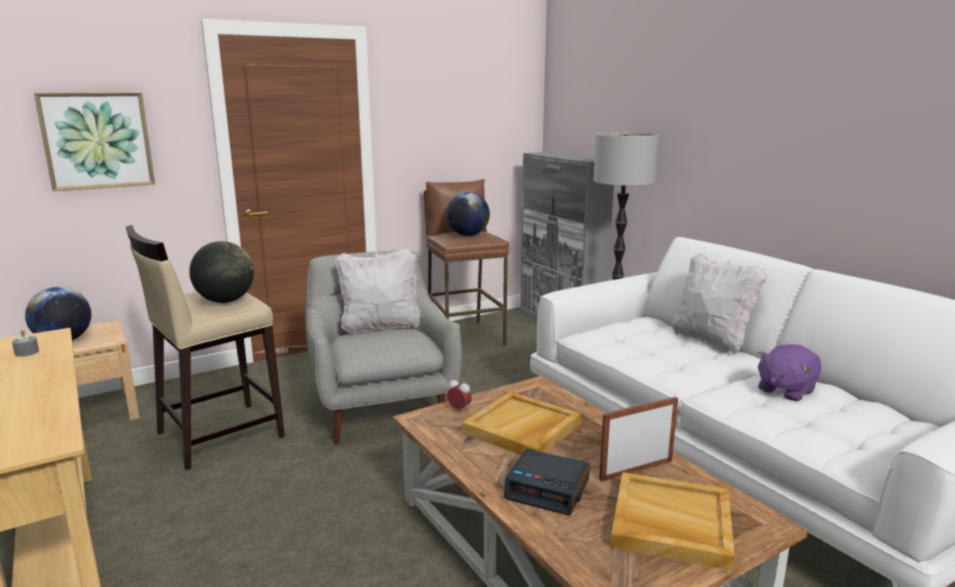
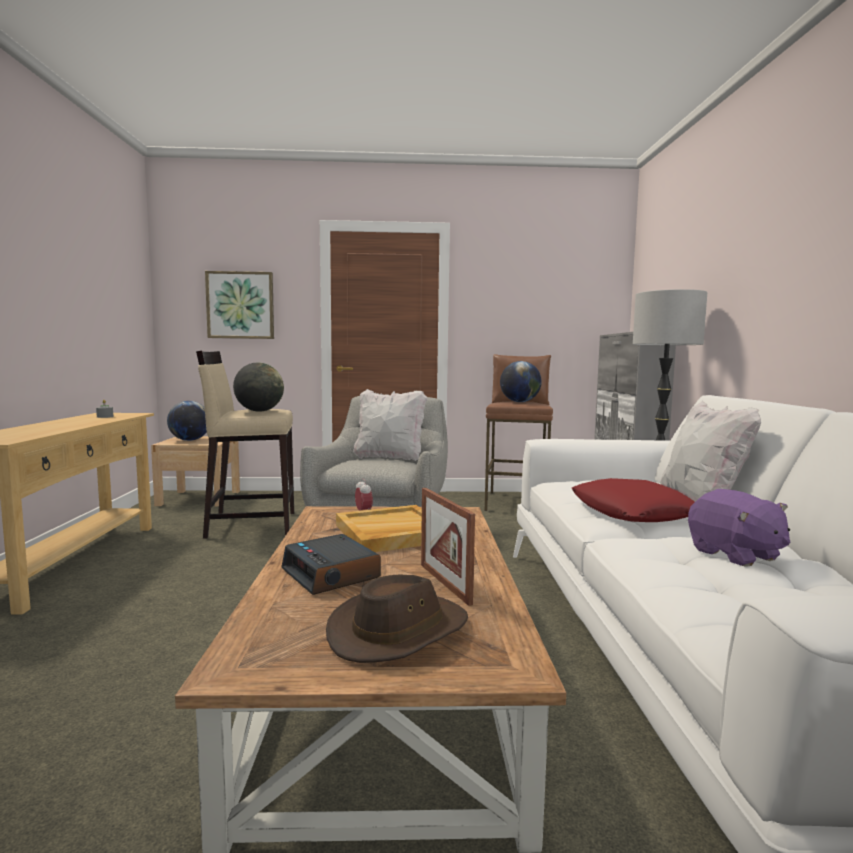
camera: 30 degrees right, 10 degrees down
picture frame [599,397,678,481] -> picture frame turned 120 degrees counterclockwise [421,488,475,606]
beige tray [611,472,735,571] -> brown hat [326,575,468,663]
purple plush toy [757,344,821,401] -> purple plush toy turned 105 degrees counterclockwise [688,489,790,567]
none -> red pillow [572,478,695,522]

